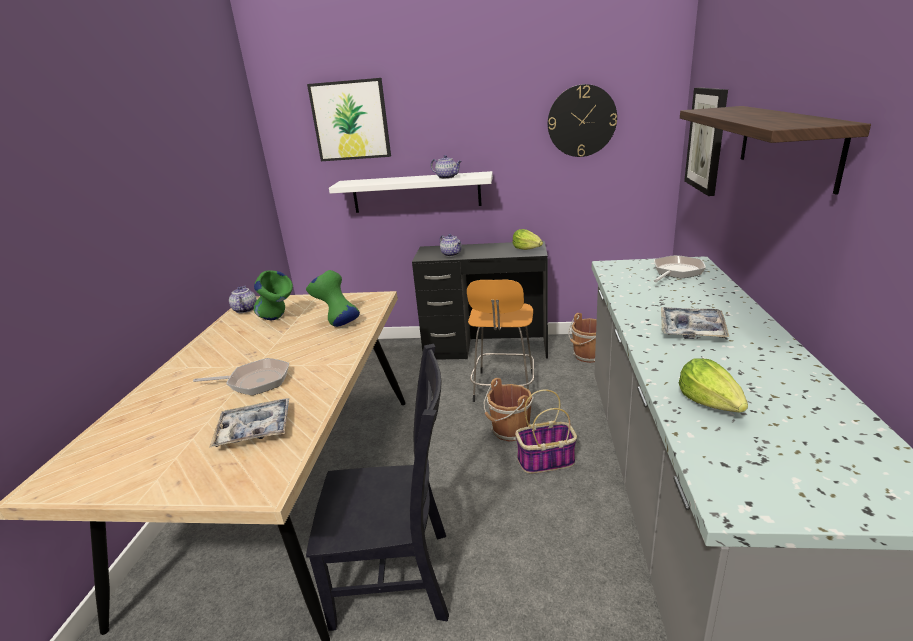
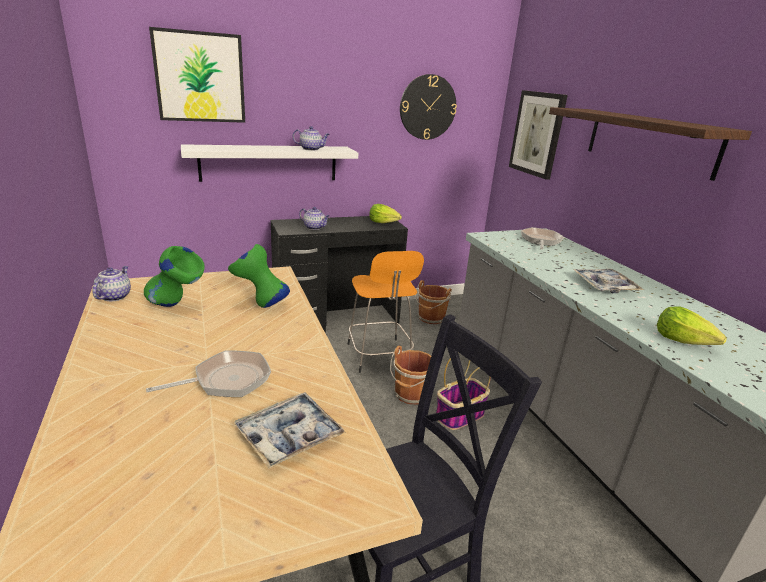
camera: 30 degrees left, 0 degrees up
teapot [229,286,257,313] -> teapot turned 45 degrees clockwise [93,266,131,301]

